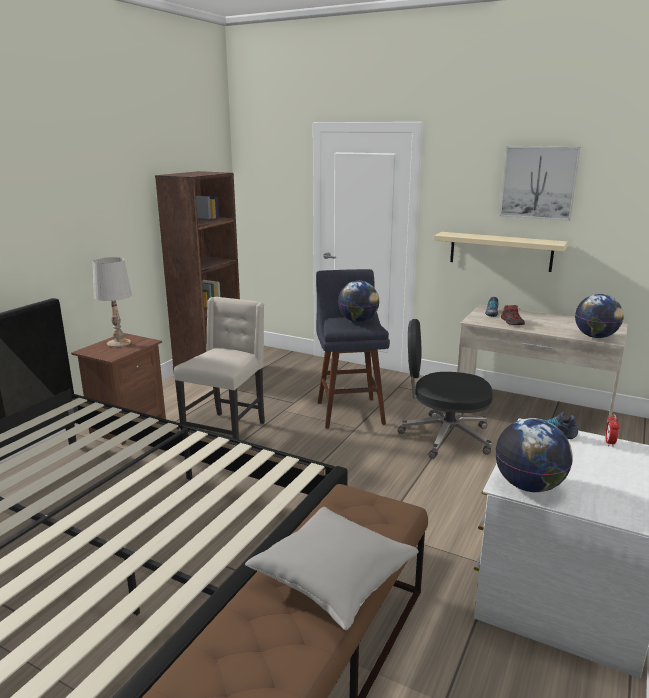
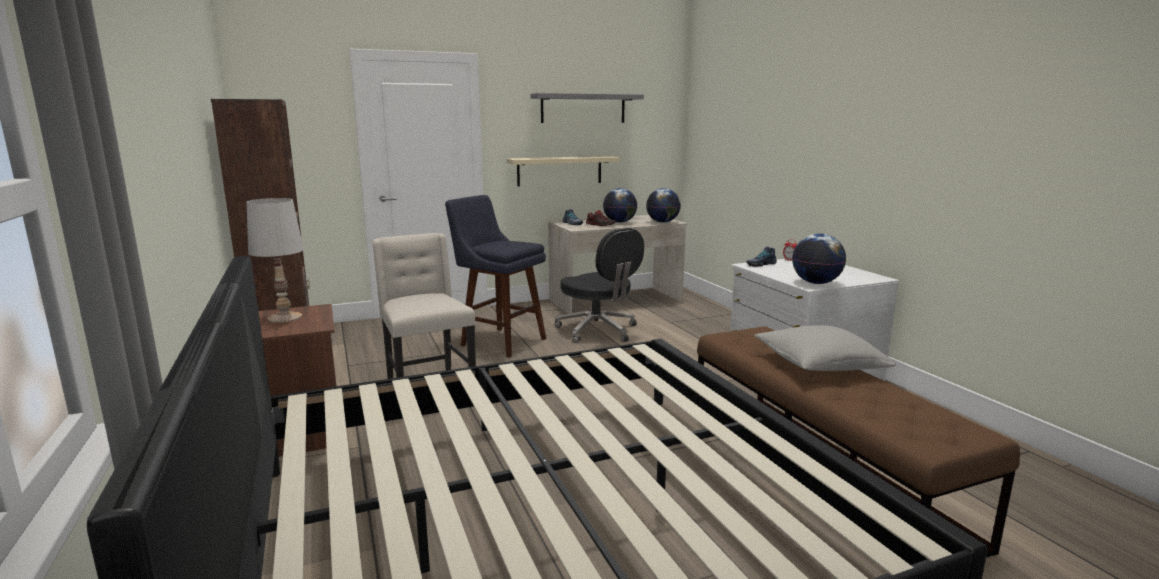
camera: 50 degrees left, 5 degrees down
globe [338,281,380,322] -> globe moved to [603,188,637,223]
black office chair [398,319,493,459] -> black office chair turned 90 degrees counterclockwise [554,228,644,343]
picture [500,146,581,221] -> grey shelf [531,93,644,123]

